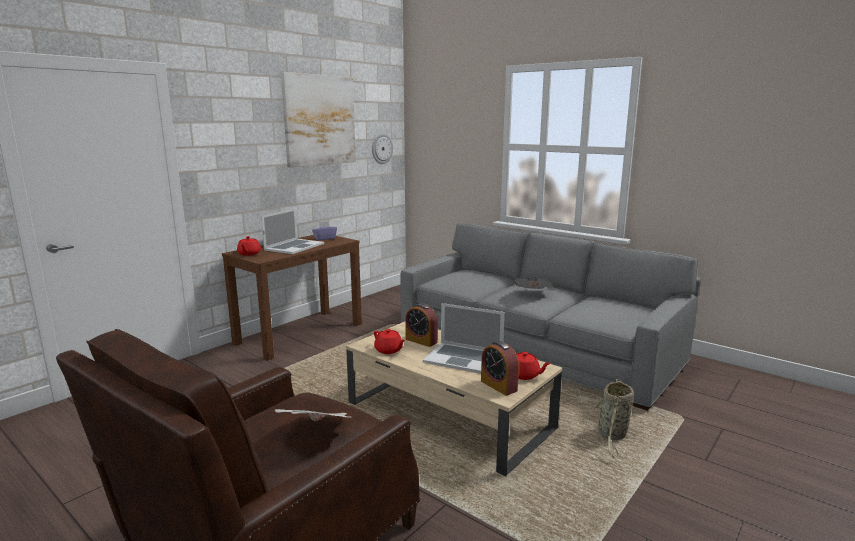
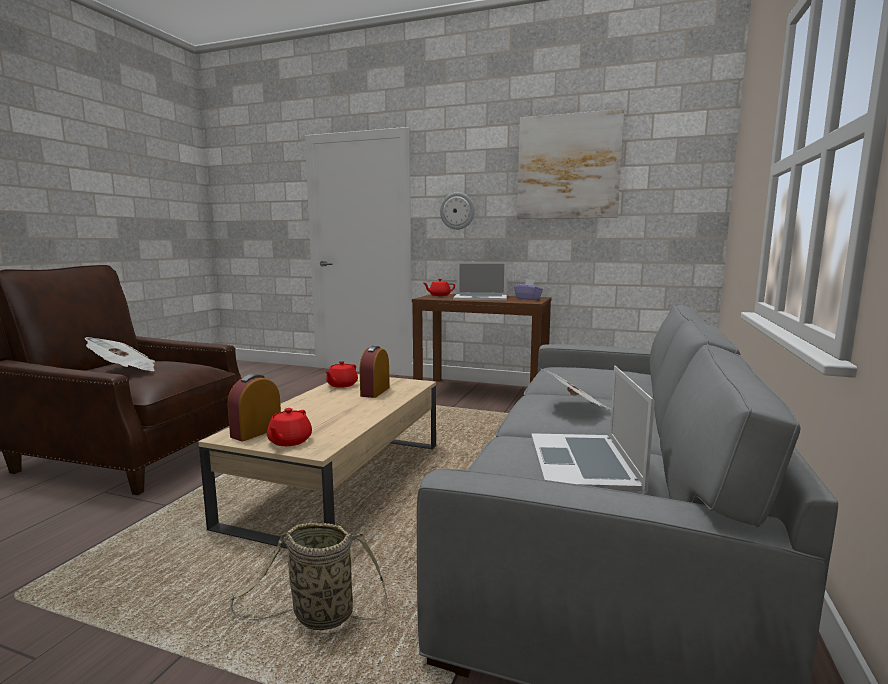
camera: 70 degrees right, 5 degrees down
wall clock [372,133,393,164] -> wall clock moved to [440,192,475,230]
laptop [423,303,505,374] -> laptop moved to [531,366,655,492]

